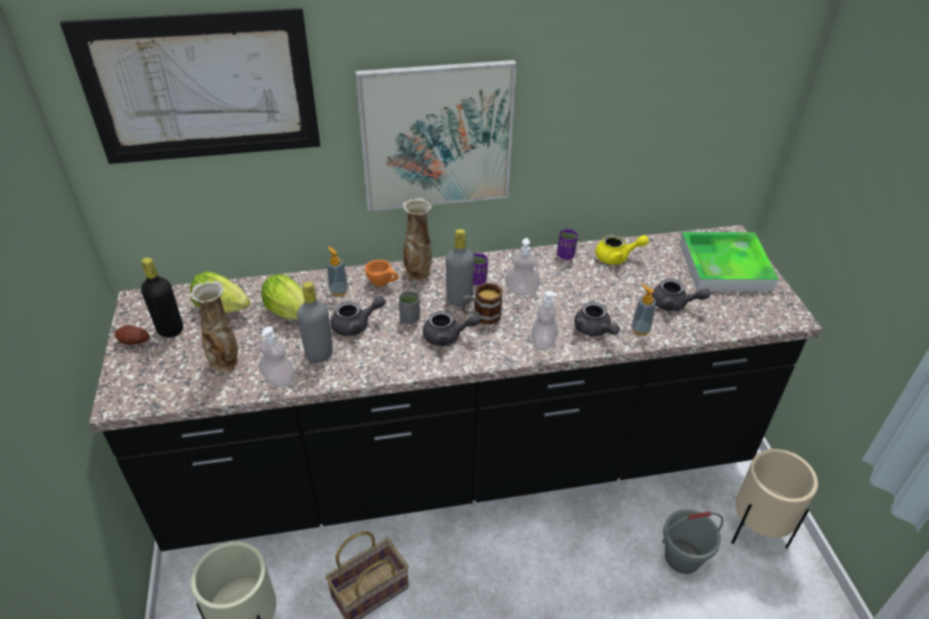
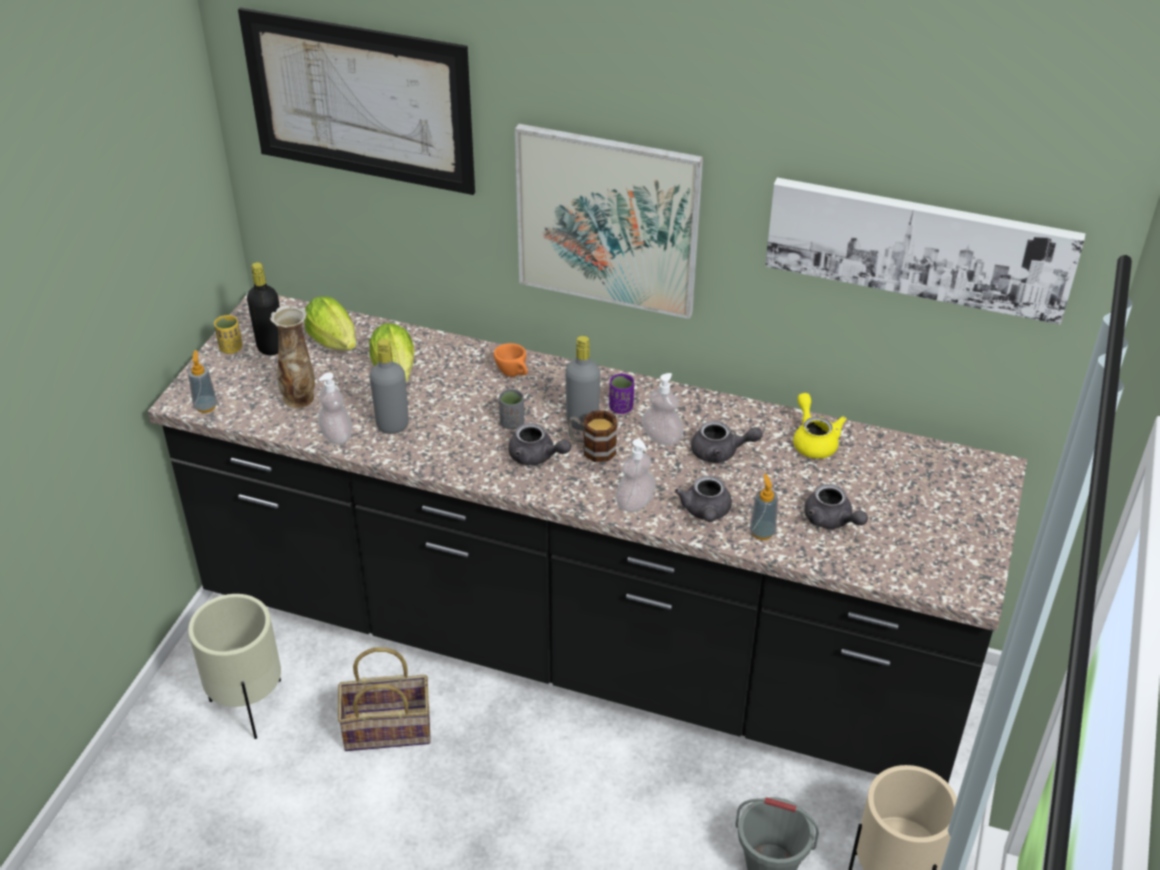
camera: 30 degrees right, 0 degrees up
potato [114,325,150,345] -> yellow cup [214,315,242,354]
soap dispenser [327,246,348,296] -> soap dispenser moved to [188,350,217,413]
grey teapot [331,296,386,336] -> grey teapot moved to [691,421,763,463]
vase [403,198,432,280] -> none
purple cup [557,229,578,260] -> none
yellow teapot [595,234,649,264] -> yellow teapot turned 135 degrees counterclockwise [793,393,847,459]
tray [680,232,779,291] -> none
none -> picture [765,177,1085,325]

